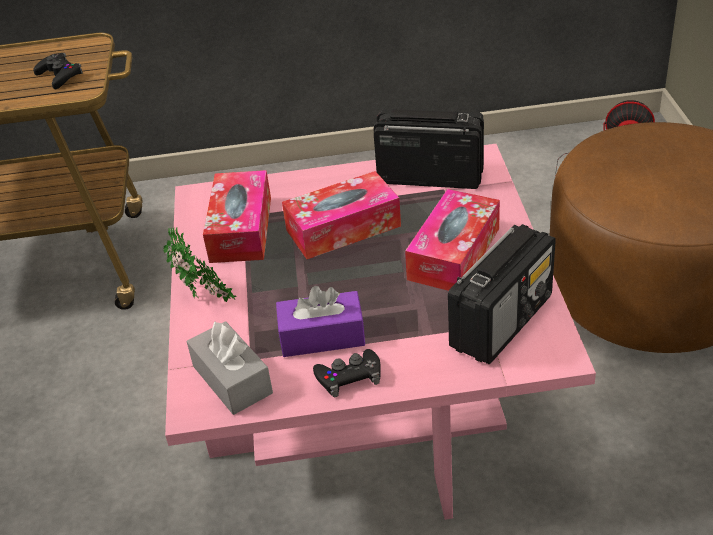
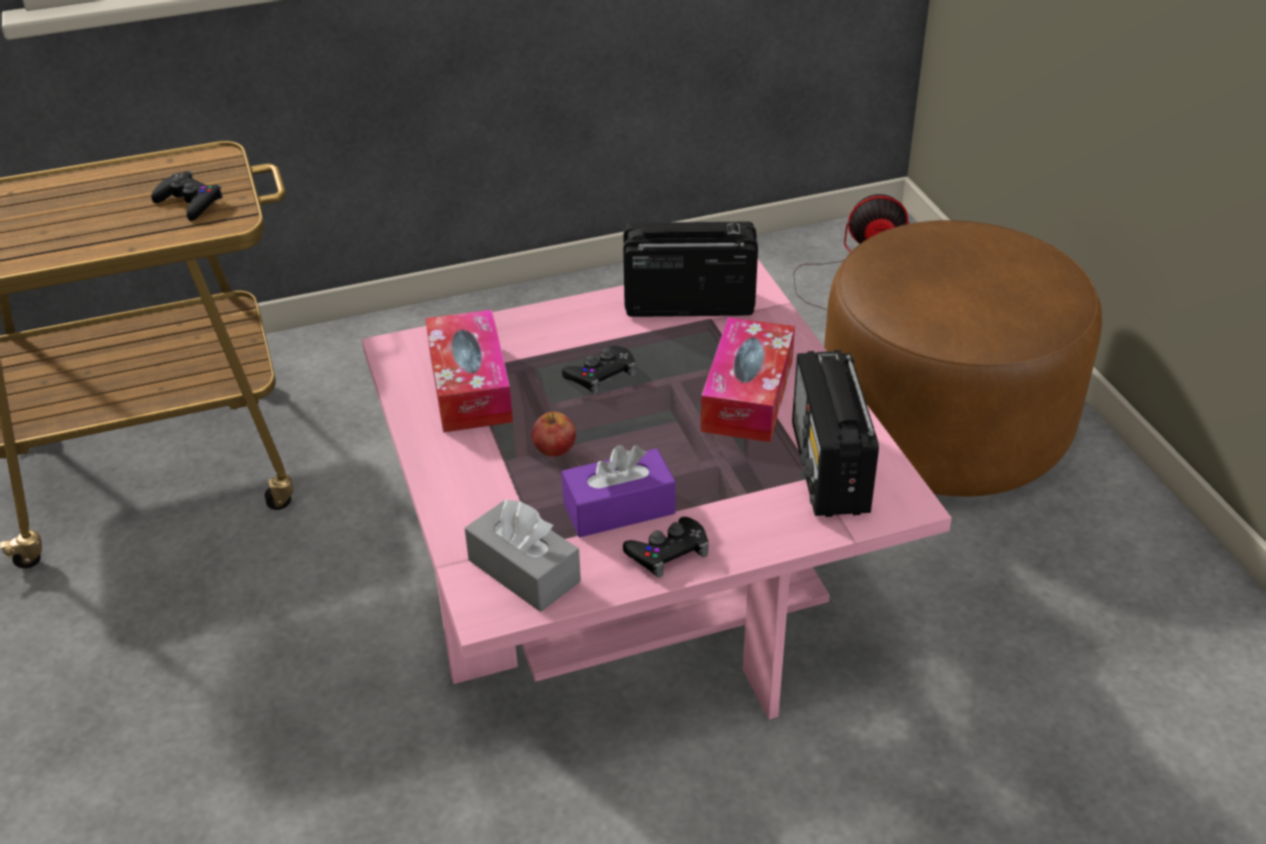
camera: 15 degrees left, 0 degrees up
potted plant [163,227,237,302] -> none
tissue box [282,171,401,259] -> black game controller [562,346,636,394]
radio [448,224,556,364] -> radio turned 150 degrees clockwise [792,350,879,517]
none -> apple [532,412,576,456]

